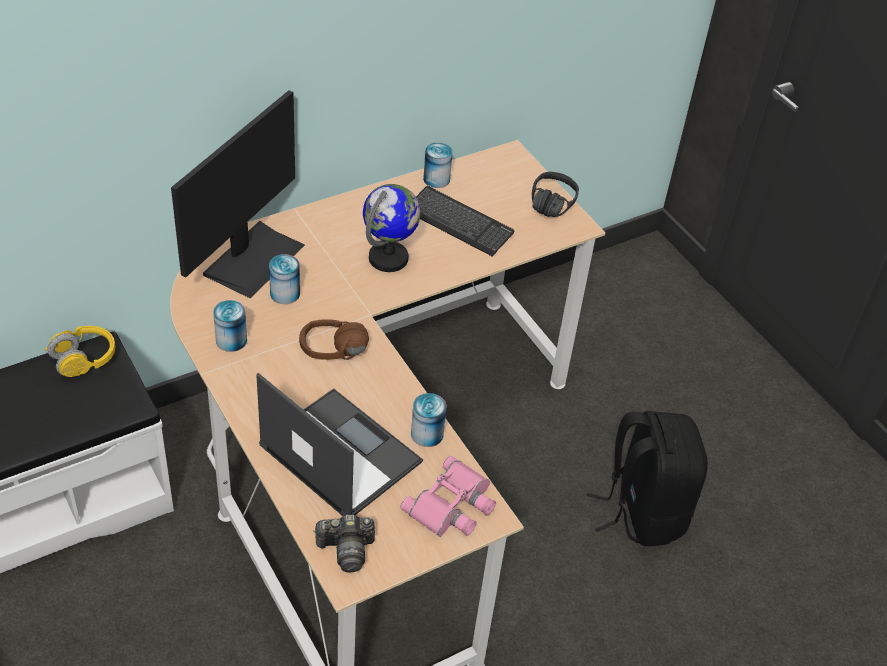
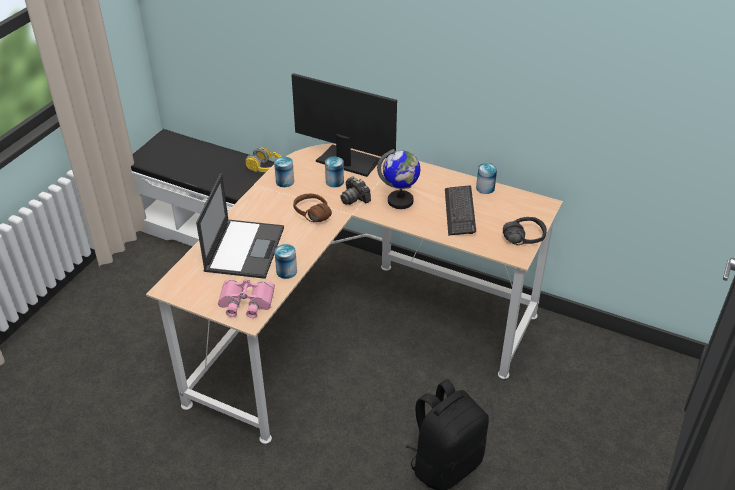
camera: 60 degrees right, 5 degrees down
monitor [171,90,305,298] -> monitor turned 150 degrees counterclockwise [292,73,397,177]
camera [313,515,375,572] -> camera moved to [340,176,371,205]

